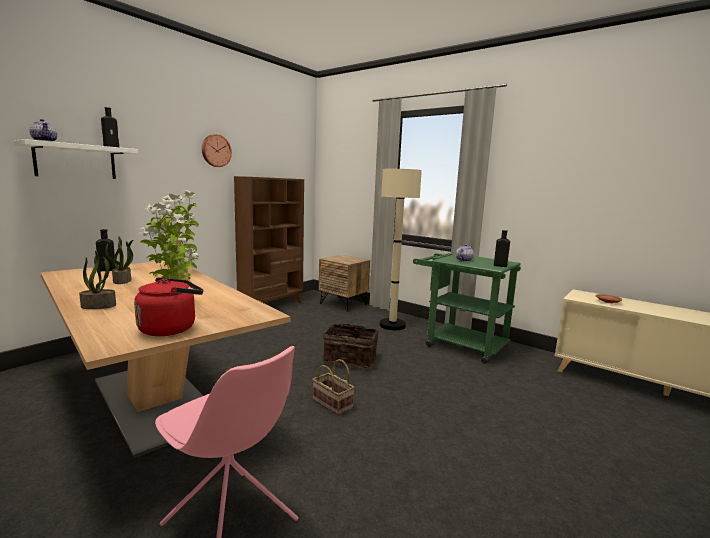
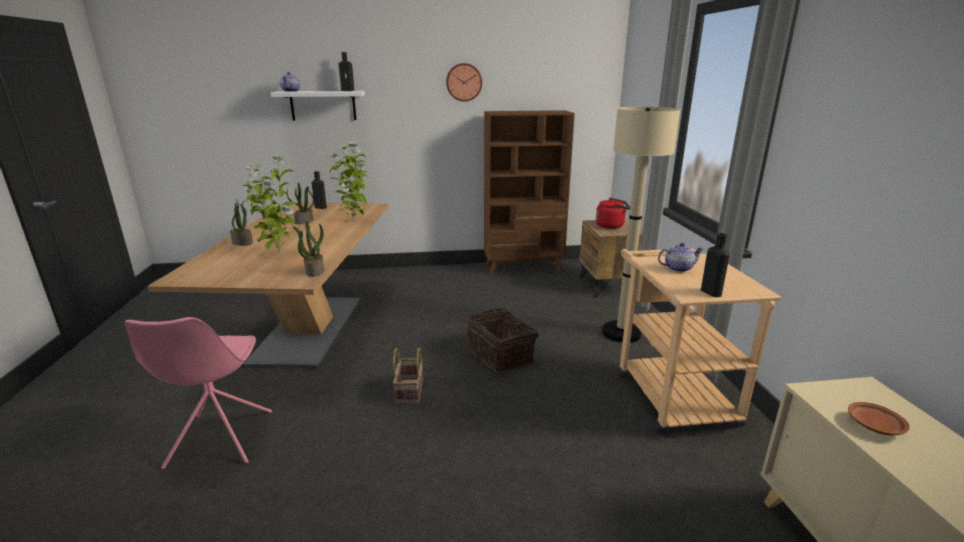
camera: 45 degrees right, 10 degrees up
red kettle [134,277,203,336] -> red kettle moved to [596,198,630,229]
green cart [413,253,521,364] -> beige cart [617,247,781,434]
none -> potted plant [293,220,324,277]

